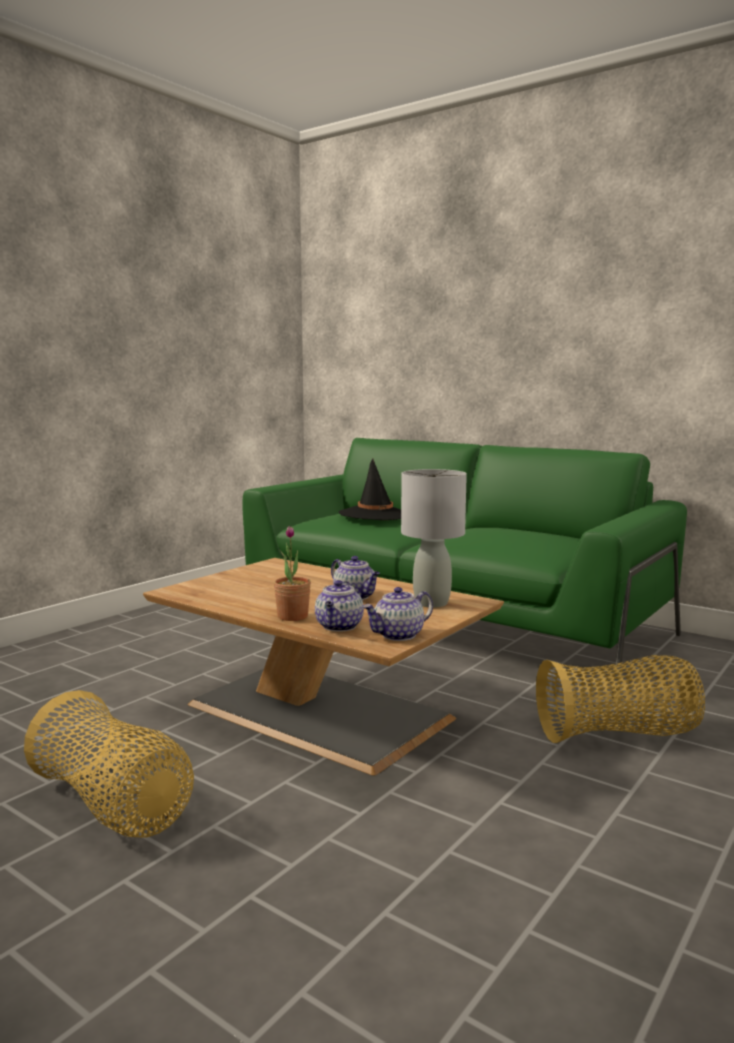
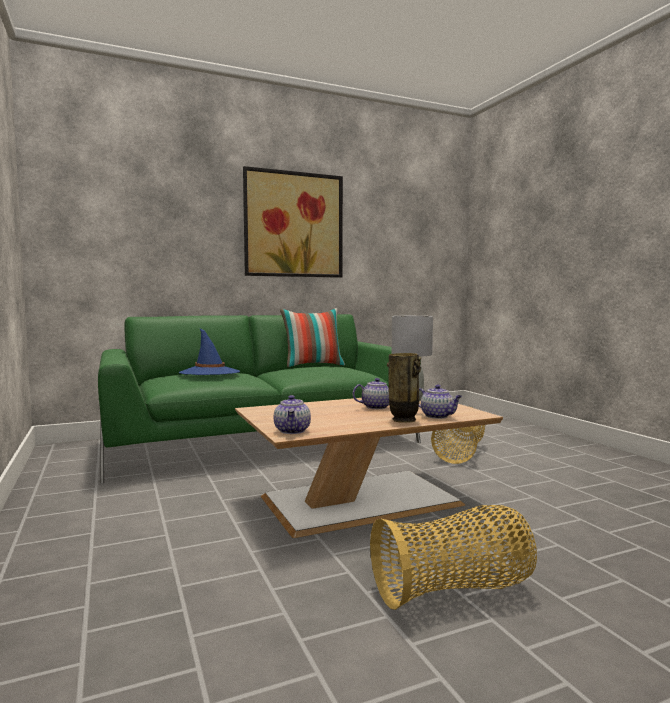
camera: 60 degrees left, 5 degrees down
potted plant [274,526,311,621] -> vase [387,353,421,423]
black hat [339,459,401,520] -> blue hat [179,328,240,375]
teapot [363,587,433,641] -> teapot moved to [274,395,311,434]
none -> picture [243,166,343,278]
none -> pillow [280,308,345,367]

